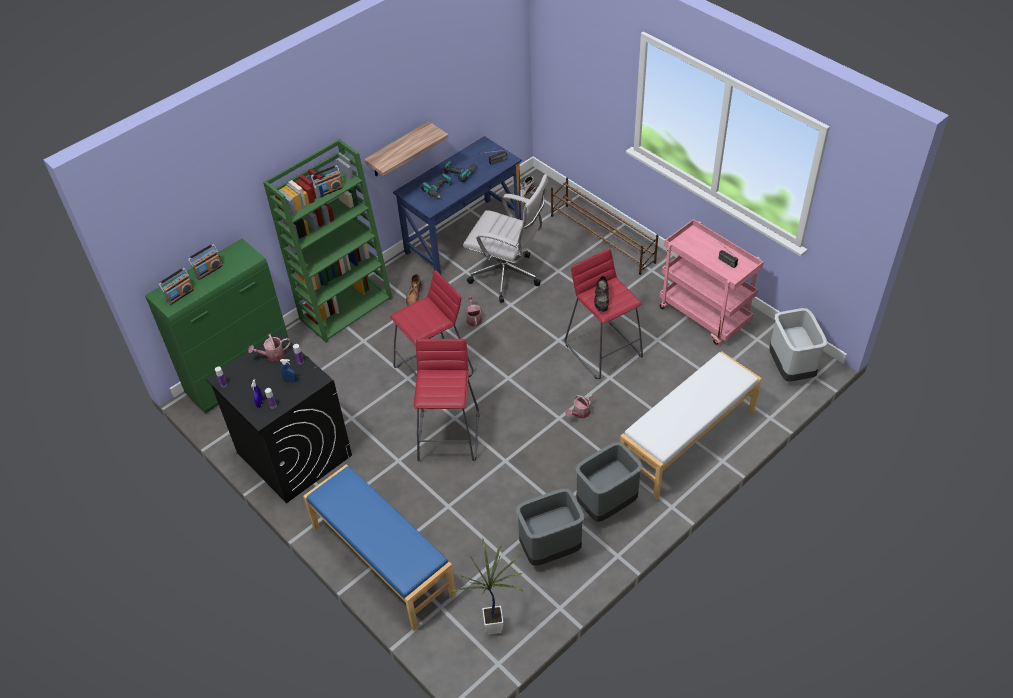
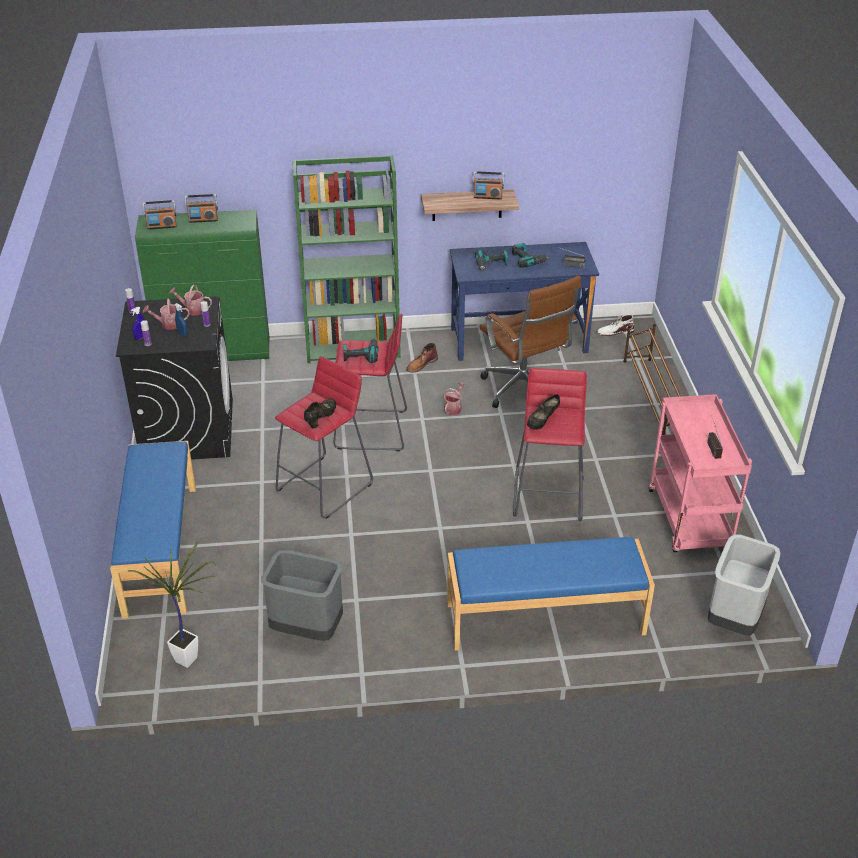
camera: 35 degrees right, 10 degrees down
radio [311,165,343,198] -> radio moved to [473,171,504,200]
white office chair [463,174,548,303] -> brown office chair [480,276,581,408]
watering can [565,395,593,419] -> watering can moved to [143,298,190,330]
grey trash can [575,442,643,522] -> none
white bench [620,351,762,499] -> blue bench [447,537,655,651]
none -> black shoe [304,398,336,429]
none -> power drill [343,339,379,363]

